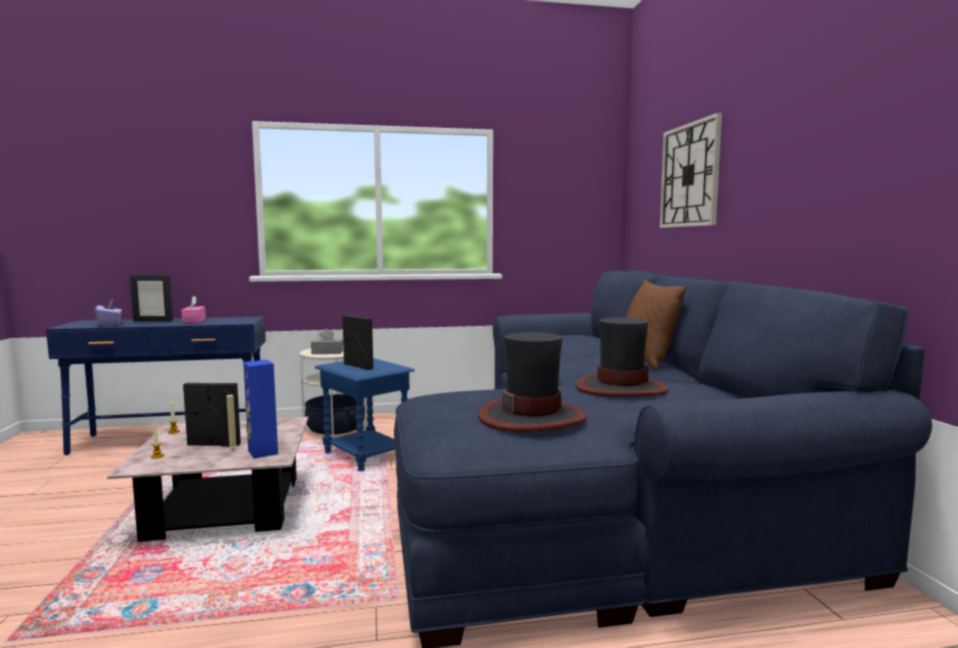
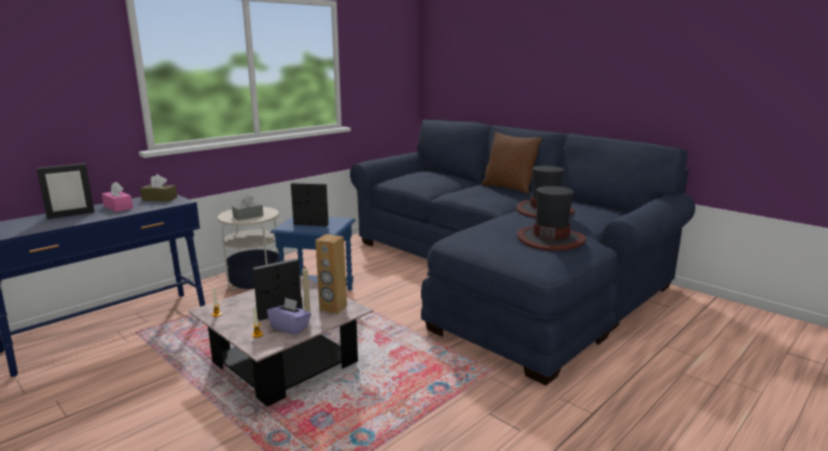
camera: 35 degrees left, 10 degrees up
purple tissue box [95,299,122,326] -> purple tissue box moved to [267,297,311,334]
blue speaker [243,360,278,459] -> brown speaker [315,234,347,314]
wall clock [660,113,722,228] -> none
none -> brown tissue box [140,174,177,202]

